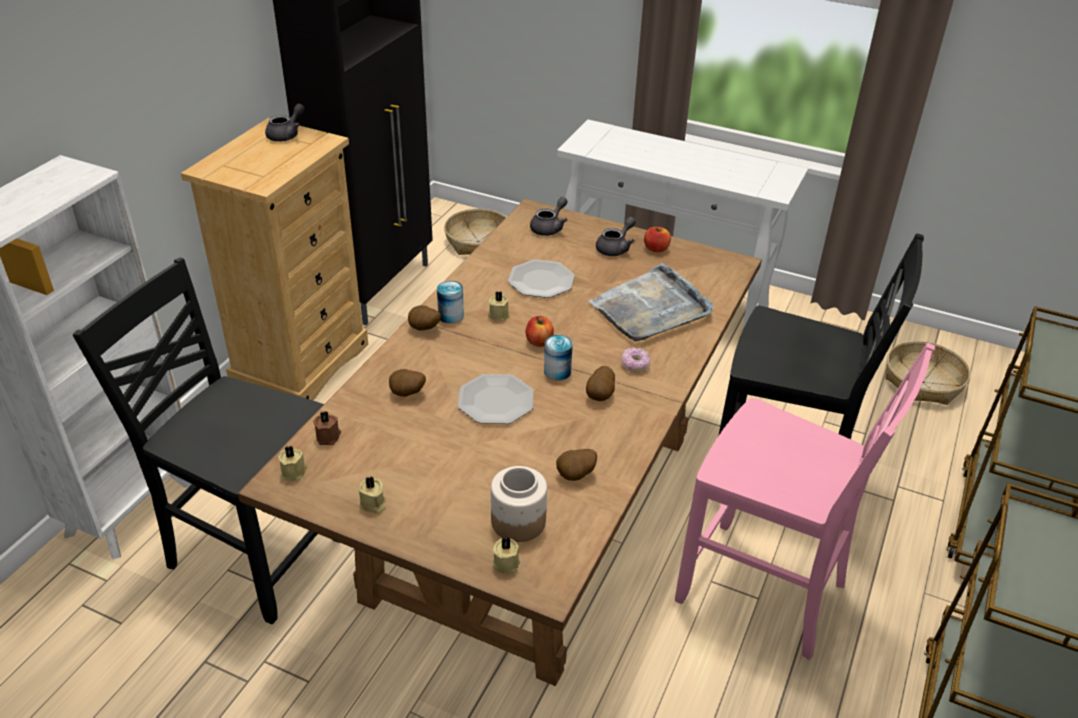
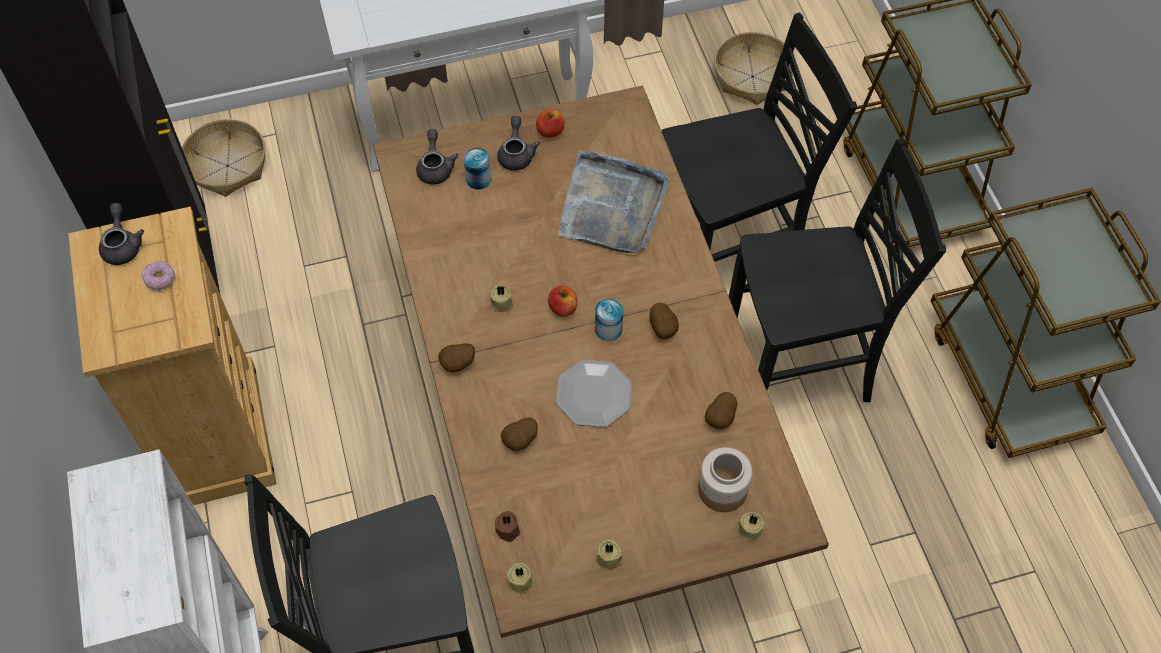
camera: 40 degrees left, 20 degrees up
can [437,281,464,324] -> can moved to [464,148,491,189]
plate [508,259,575,298] -> none
donut [621,348,650,372] -> donut moved to [141,261,175,291]
pink chair [675,343,935,660] -> black chair [729,138,946,402]

